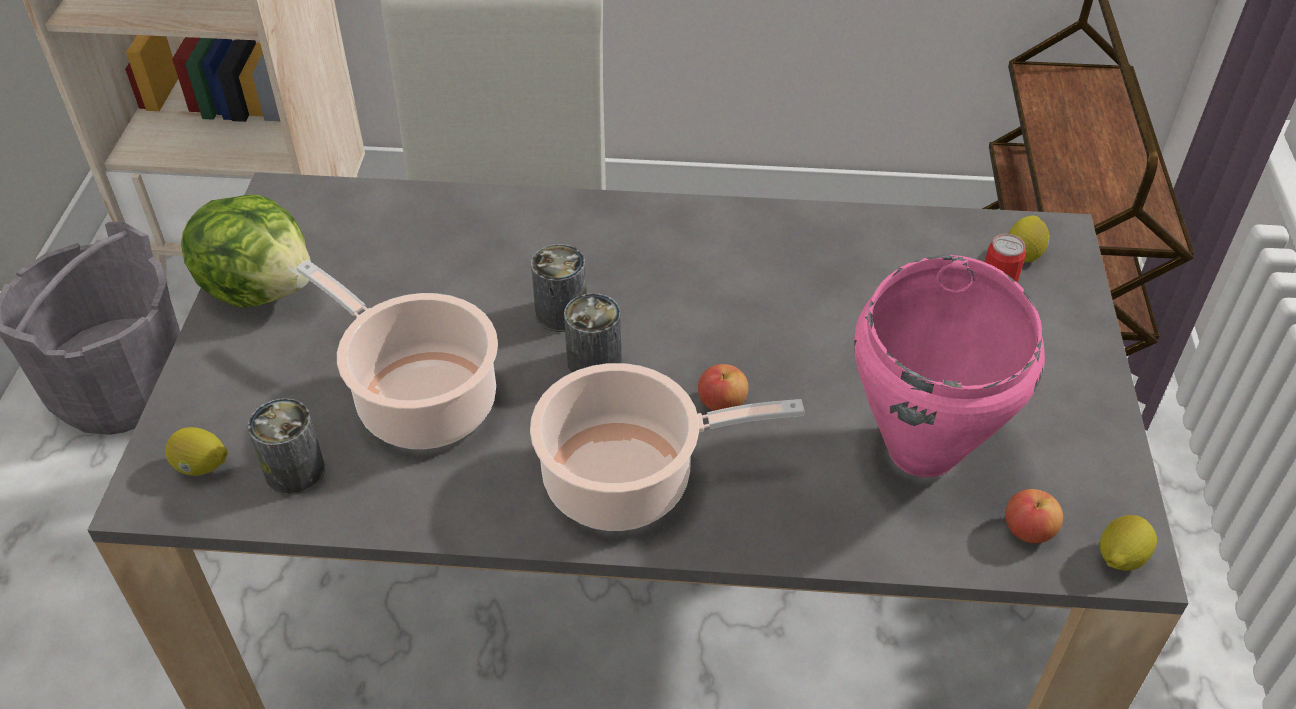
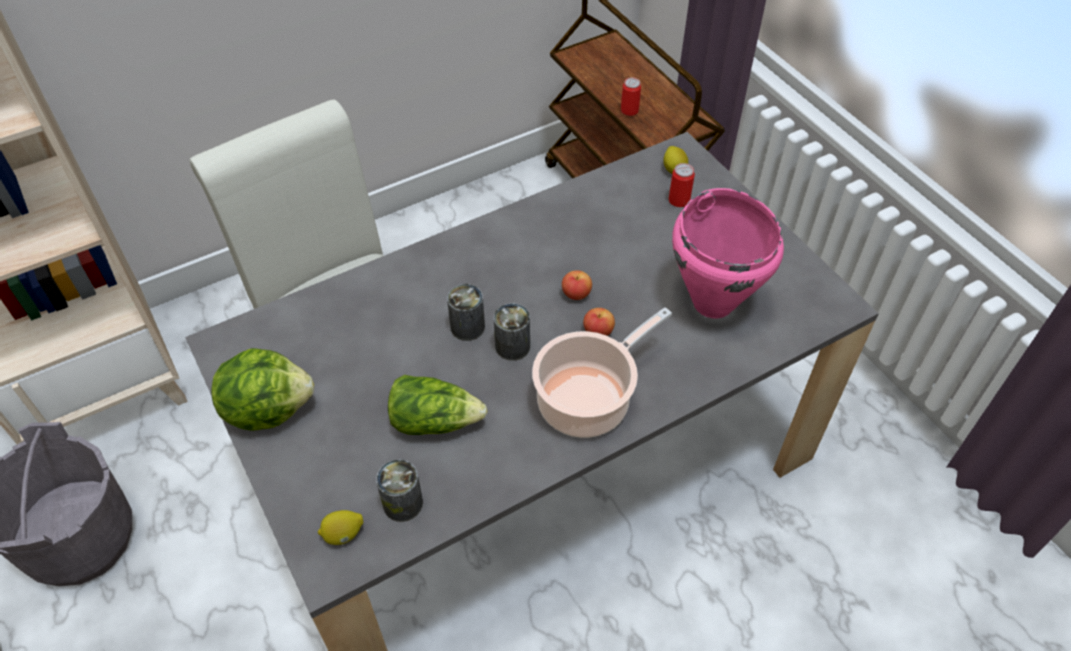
camera: 35 degrees left, 5 degrees up
cooking pot [296,260,498,449] -> lettuce [388,375,488,435]
apple [1005,489,1063,544] -> apple moved to [562,270,592,300]
lemon [1100,515,1157,571] -> none
none -> can [621,78,641,116]

